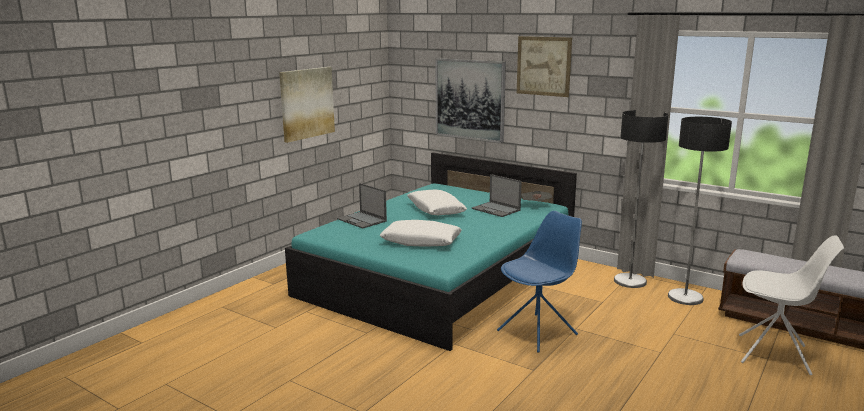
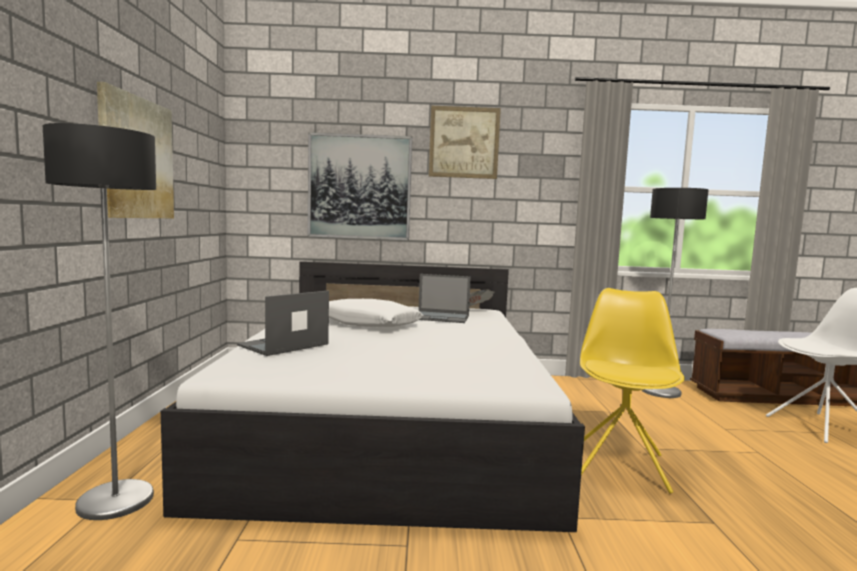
camera: 35 degrees left, 10 degrees down
turquoise bed [285,152,577,351] -> white bed [161,261,585,532]
laptop [337,183,387,229] -> laptop turned 120 degrees clockwise [237,291,329,356]
white pillow [380,220,462,247] -> none
blue chair [497,211,582,353] -> yellow chair [580,288,685,494]
floor lamp [614,110,668,288] -> floor lamp moved to [43,123,156,520]

